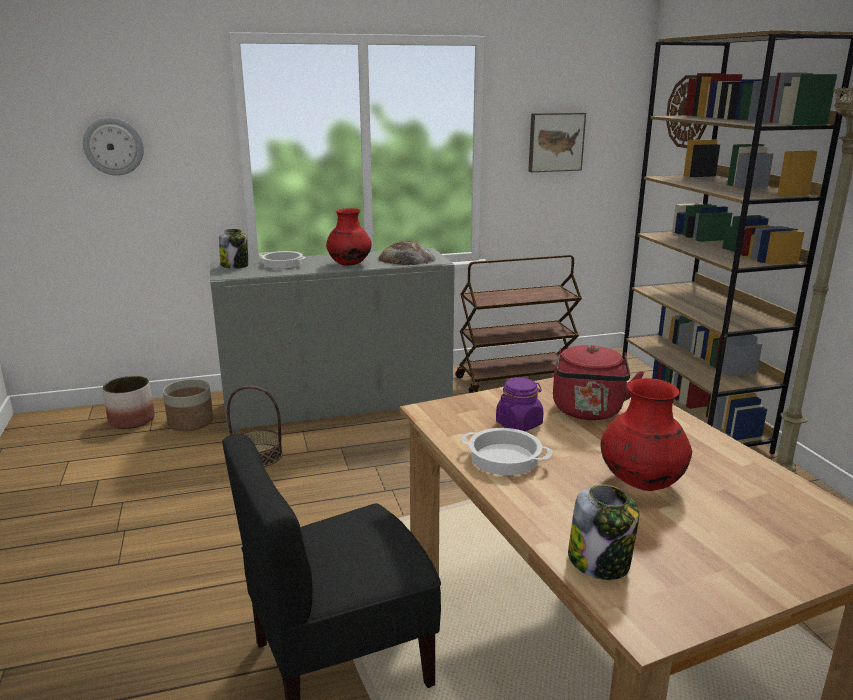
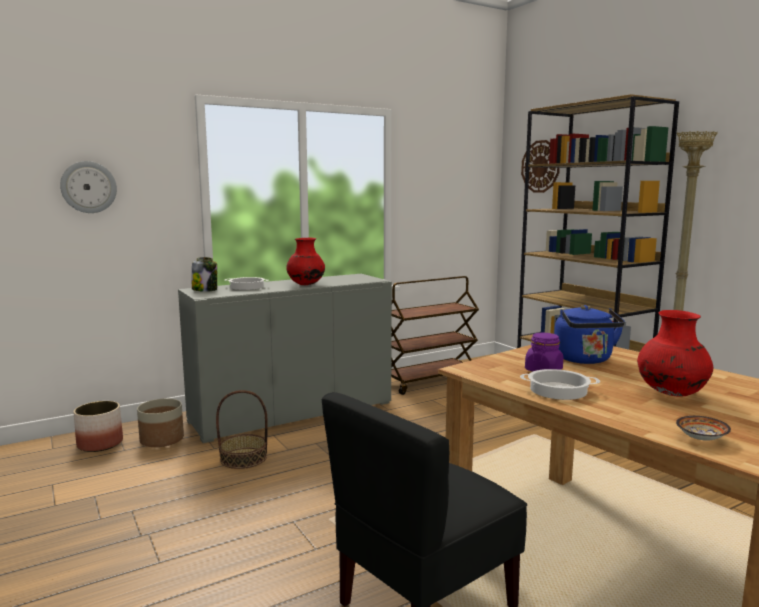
camera: 15 degrees left, 10 degrees down
bread [378,241,435,265] -> none
picture [528,113,586,172] -> none
red kettle [553,345,644,420] -> blue kettle [554,305,625,364]
jar [568,484,639,580] -> bowl [676,416,731,441]

